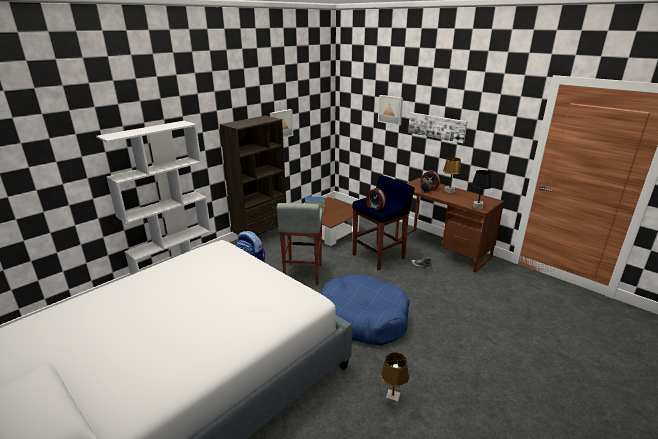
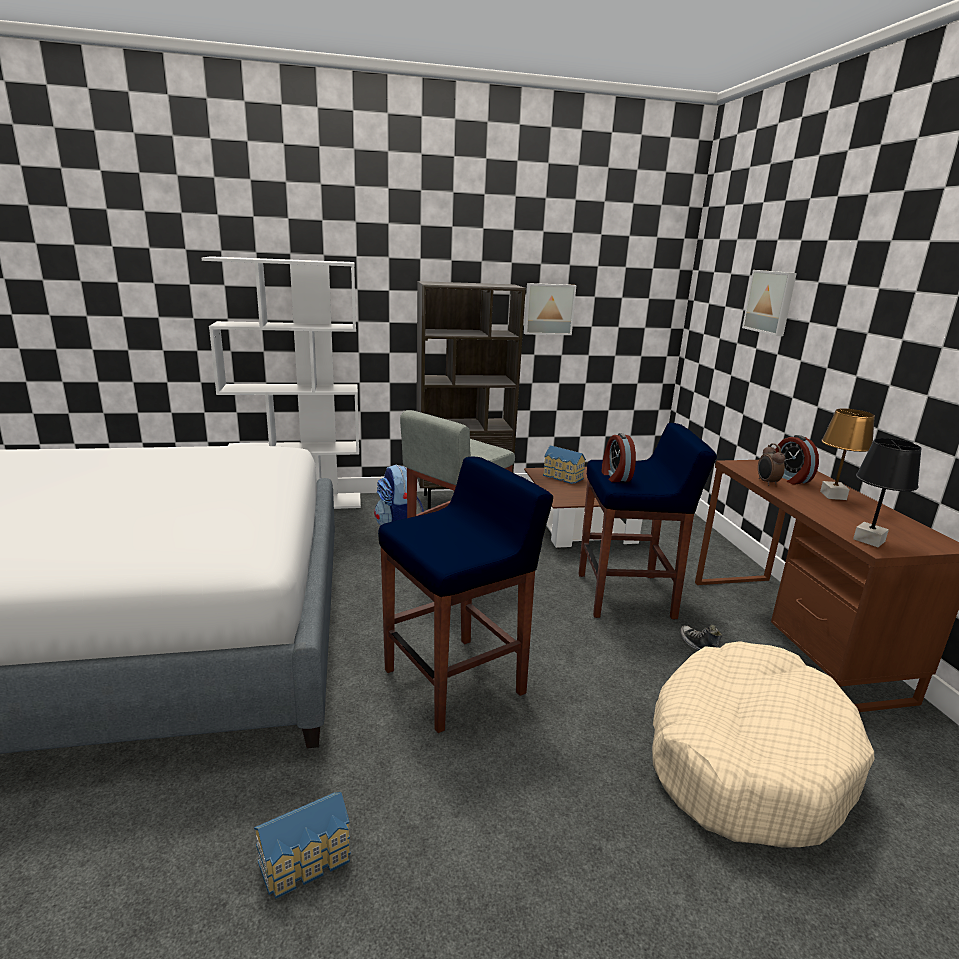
camera: 35 degrees right, 5 degrees down
blue dog bed [320,275,410,346] -> blue stool [378,457,553,733]
brown table lamp [381,352,409,406] -> toy house [254,792,351,899]
picture [408,112,467,143] -> none
none -> beige dog bed [652,641,875,848]

